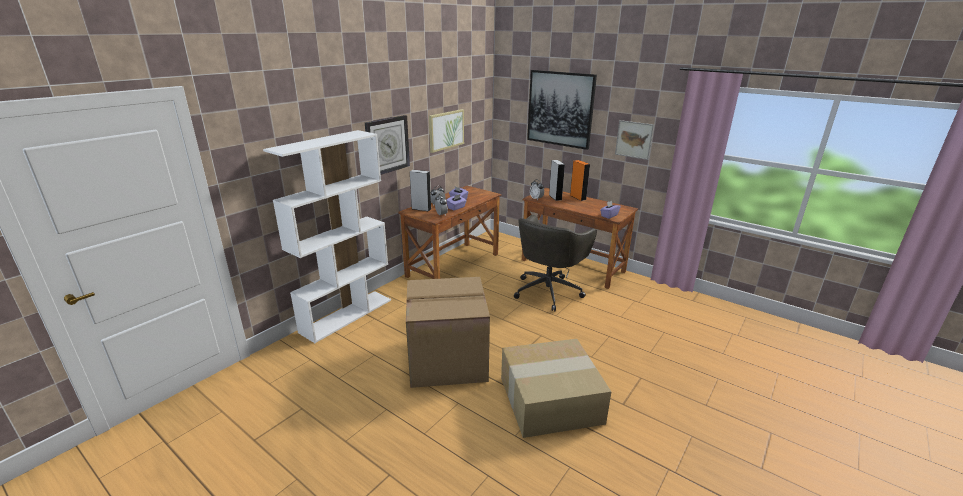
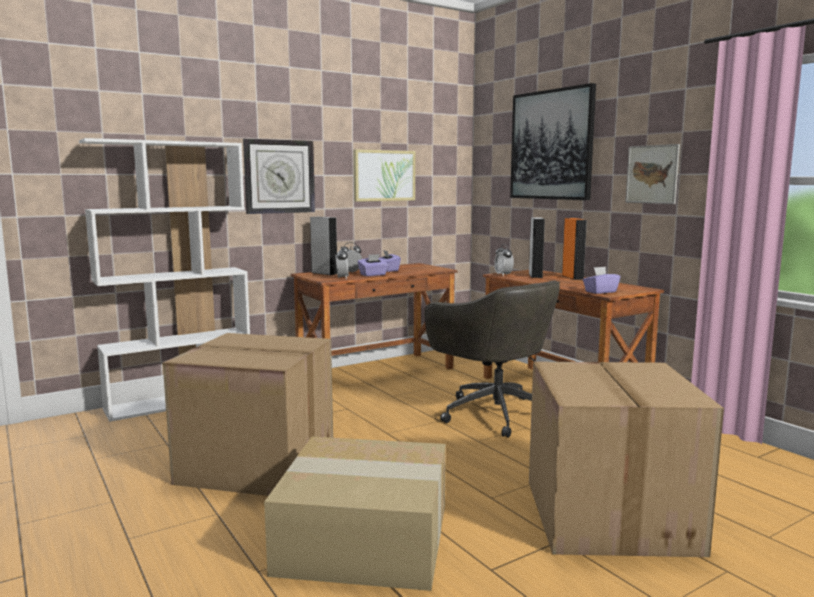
camera: 20 degrees right, 15 degrees down
grey office chair [514,215,597,311] -> grey office chair turned 90 degrees counterclockwise [425,280,560,438]
none -> cardboard box [529,361,724,557]

